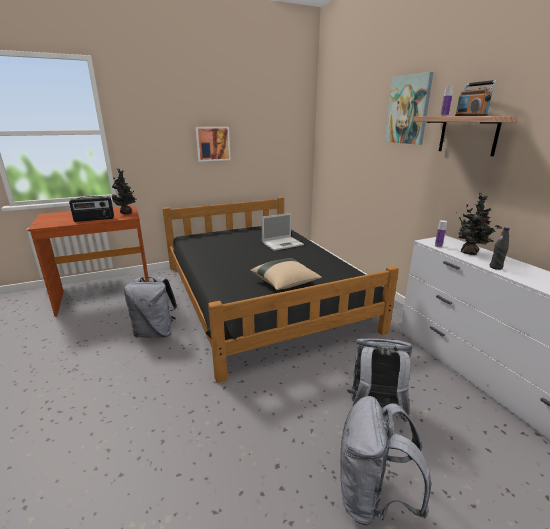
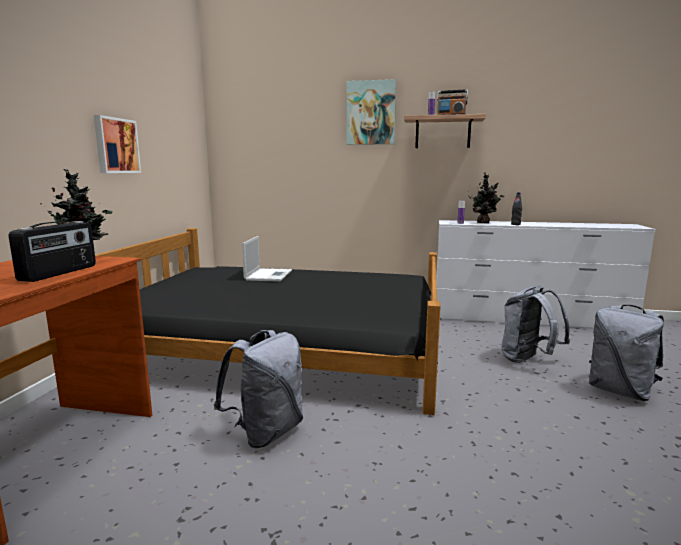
camera: 55 degrees left, 10 degrees down
beige pillow [250,258,322,290] -> none

